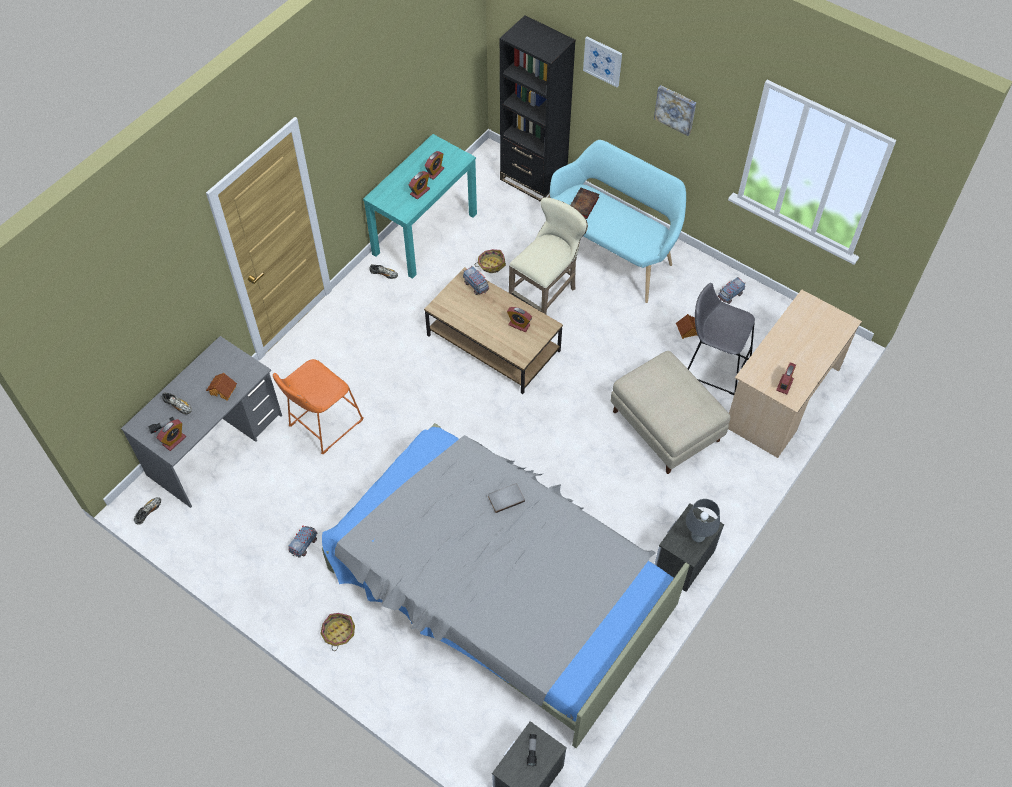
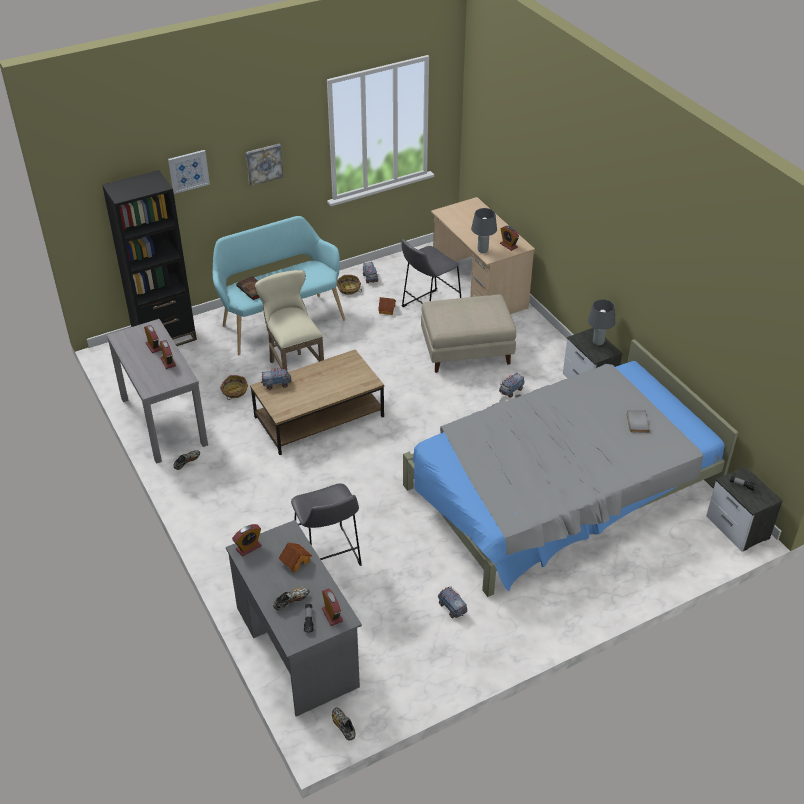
camera: 65 degrees left, 15 degrees down
orange stool [273,359,363,454] -> grey stool [291,483,362,566]
basket [321,613,355,651] -> basket moved to [337,275,362,295]
turquoise console table [363,134,477,279] -> grey console table [107,319,208,464]
grey book [488,483,525,513] -> grey book moved to [627,410,650,433]
alarm clock [507,307,532,332] -> alarm clock moved to [232,524,261,557]
none -> grey table lamp [471,208,497,253]
none -> toy truck [499,373,524,398]

